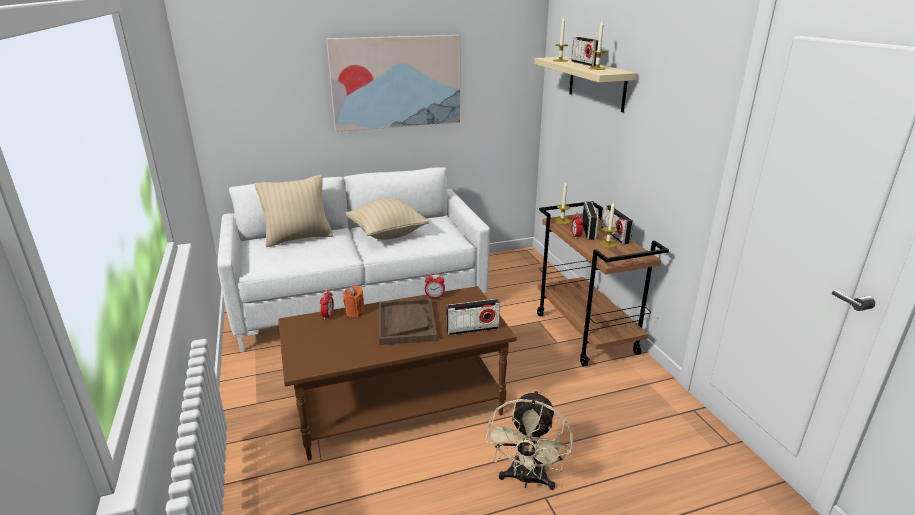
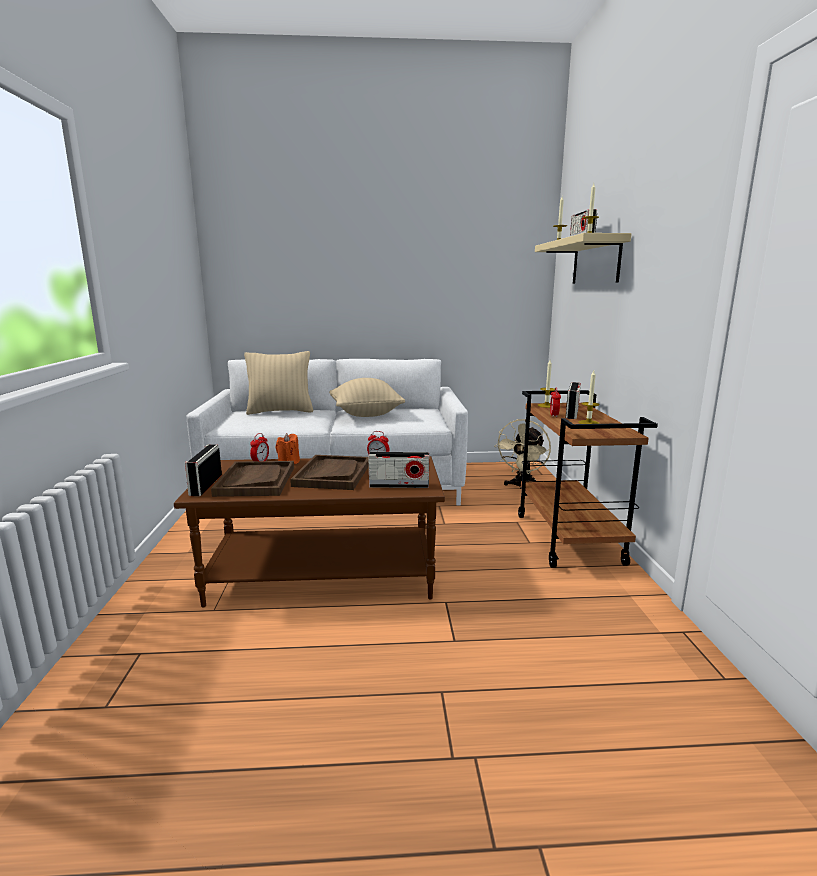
camera: 15 degrees right, 10 degrees down
picture [326,35,460,132] -> none
beige fan [485,390,573,490] -> beige fan moved to [494,419,551,489]
radio [601,205,633,244] -> radio moved to [185,444,222,496]
none -> brown tray [211,461,294,497]

